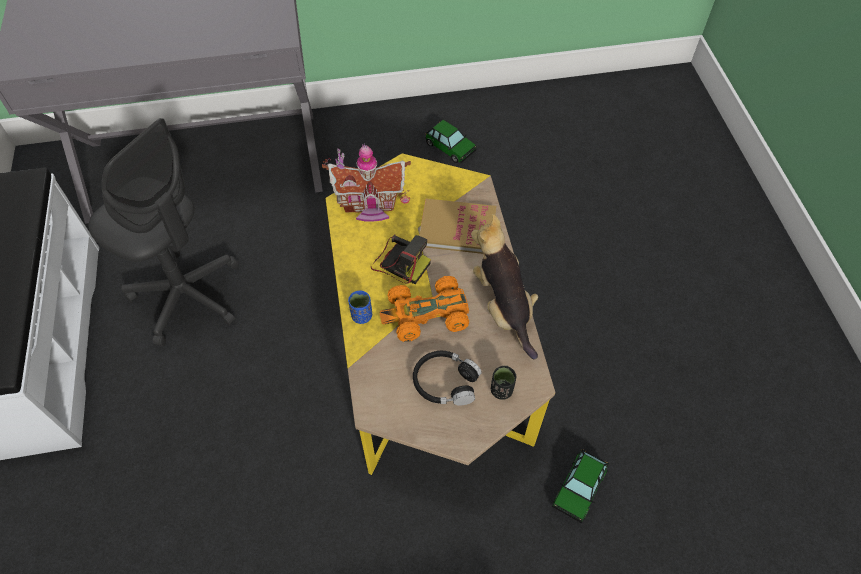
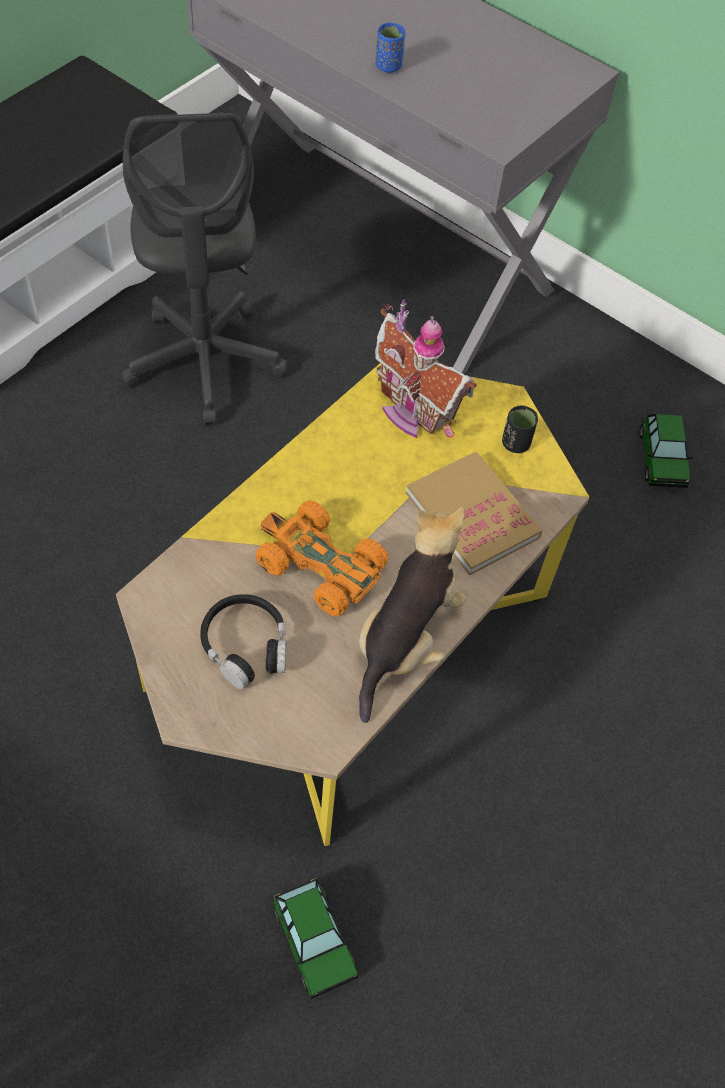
camera: 45 degrees right, 0 degrees up
blue cup [348,291,372,324] -> blue cup moved to [375,23,406,73]
camera [371,234,431,284] -> none
black cup [491,366,516,400] -> black cup moved to [502,405,538,453]
toy car [552,449,609,523] -> toy car turned 105 degrees counterclockwise [273,878,359,999]

